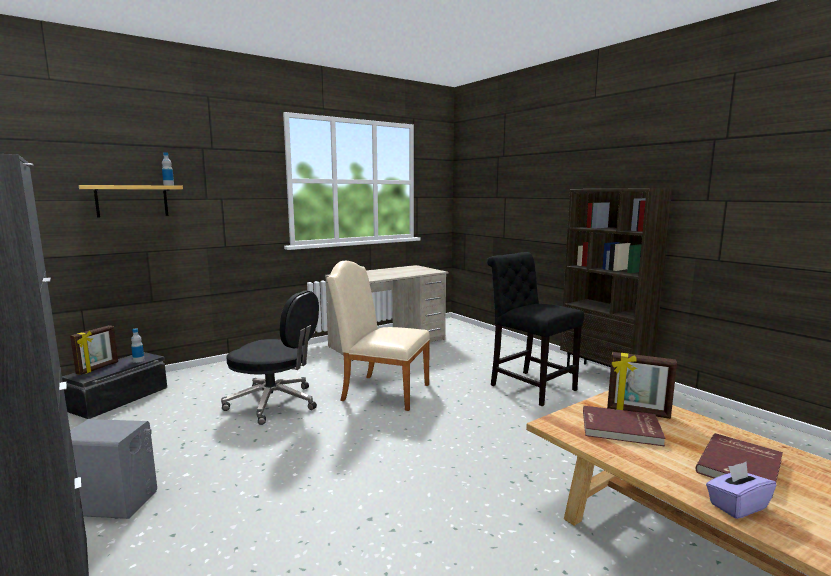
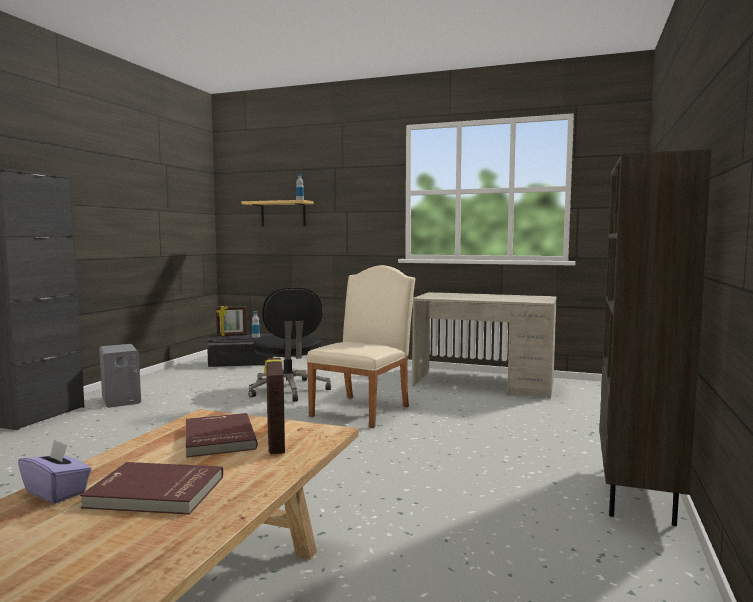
camera: 55 degrees right, 5 degrees down
beige chair [326,261,430,411] -> beige chair turned 45 degrees clockwise [307,265,415,428]
black chair [487,252,584,406] -> none

